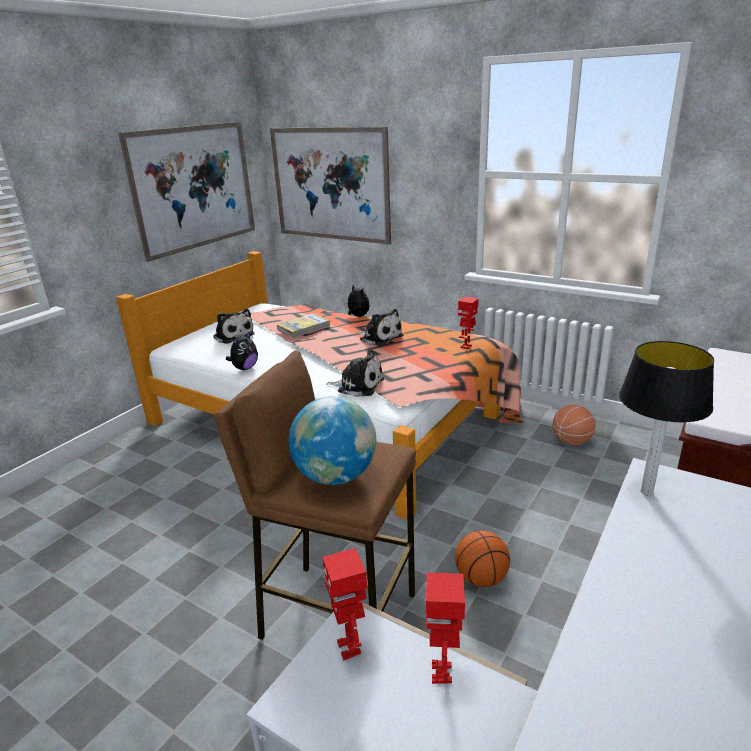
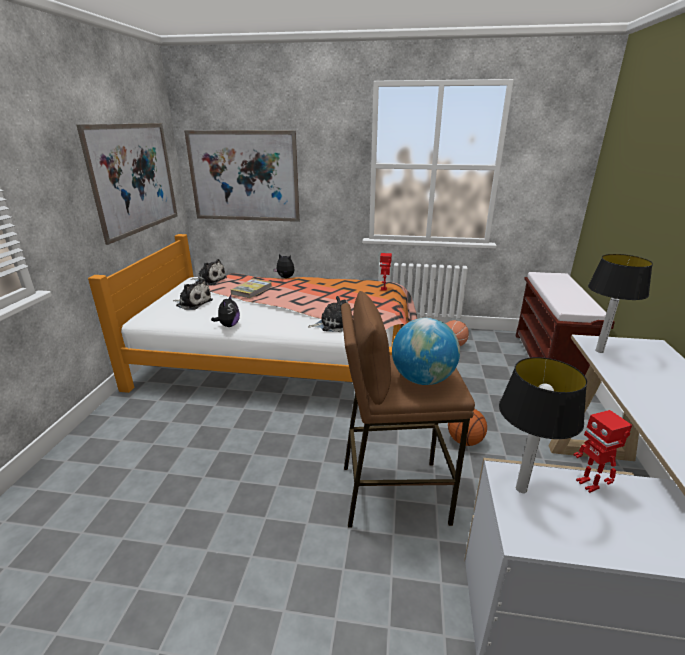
camera: 25 degrees left, 0 degrees up
toy robot [322,548,367,661] -> table lamp [499,357,587,493]
plush toy [357,309,404,346] -> plush toy moved to [191,259,227,285]

